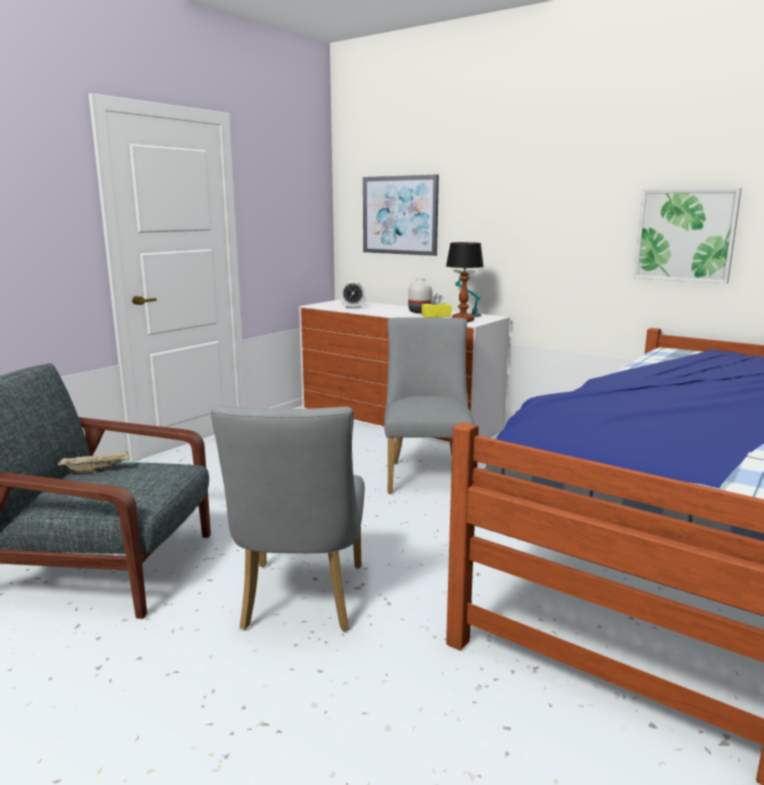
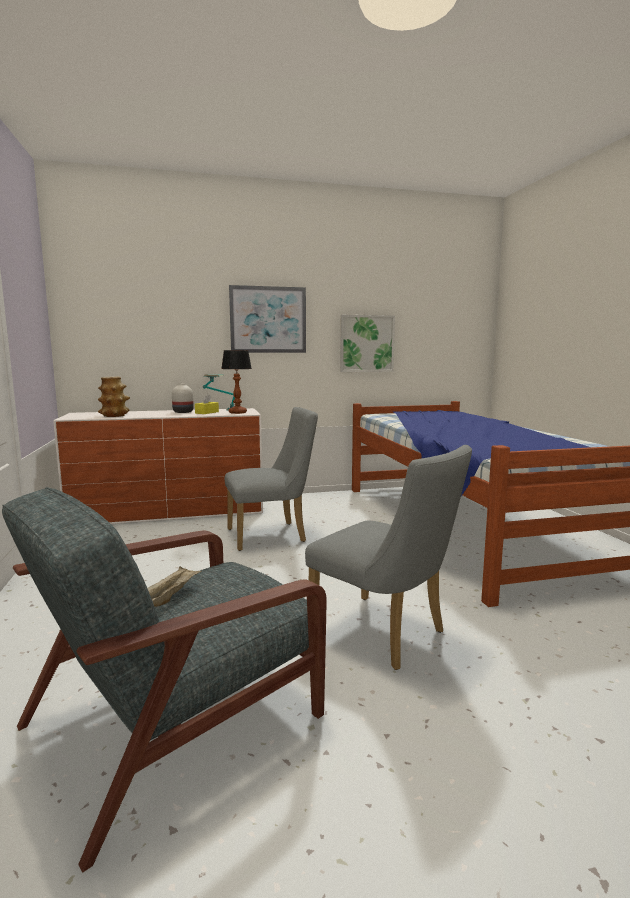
camera: 50 degrees left, 5 degrees down
alarm clock [341,280,366,309] -> vase [98,377,130,417]
picture [363,175,439,256] -> picture moved to [229,285,306,353]
grey chair [384,317,474,494] -> grey chair turned 120 degrees clockwise [225,407,318,551]

